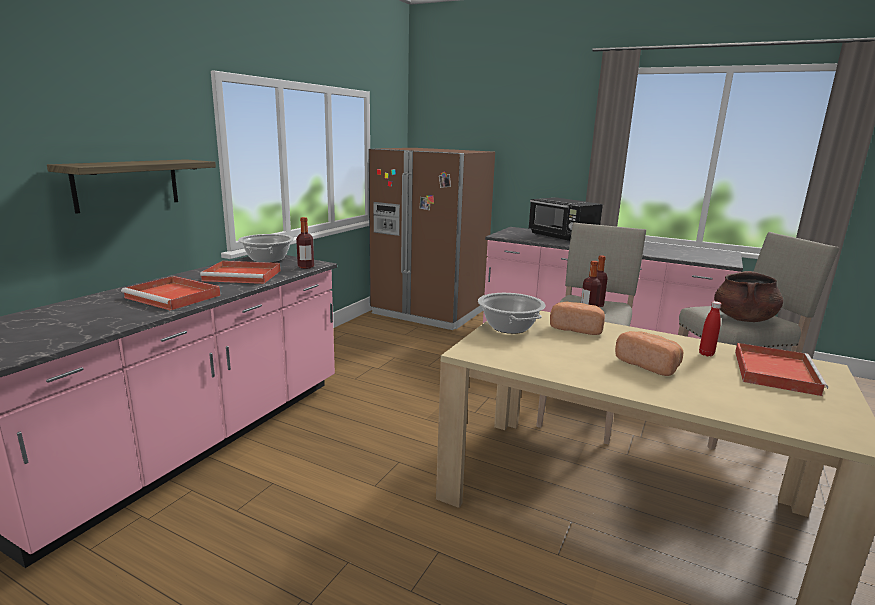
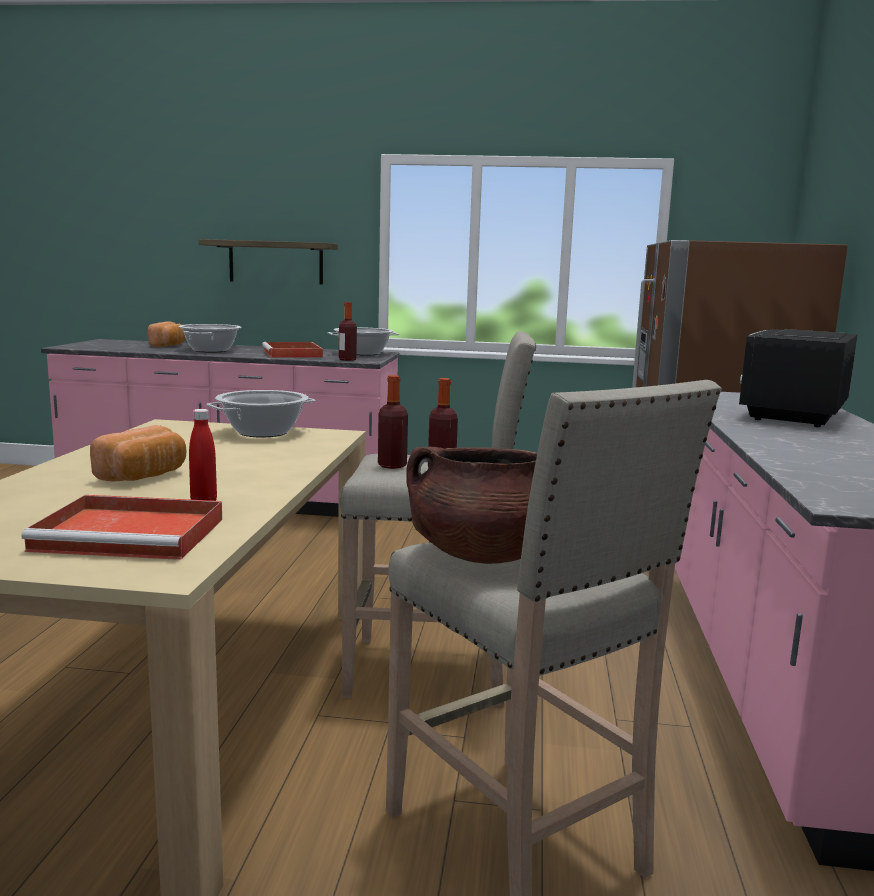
camera: 70 degrees right, 5 degrees down
red tray [121,276,221,311] -> cooking pot [178,324,241,352]
bread [550,302,605,335] -> bread moved to [148,321,186,347]

